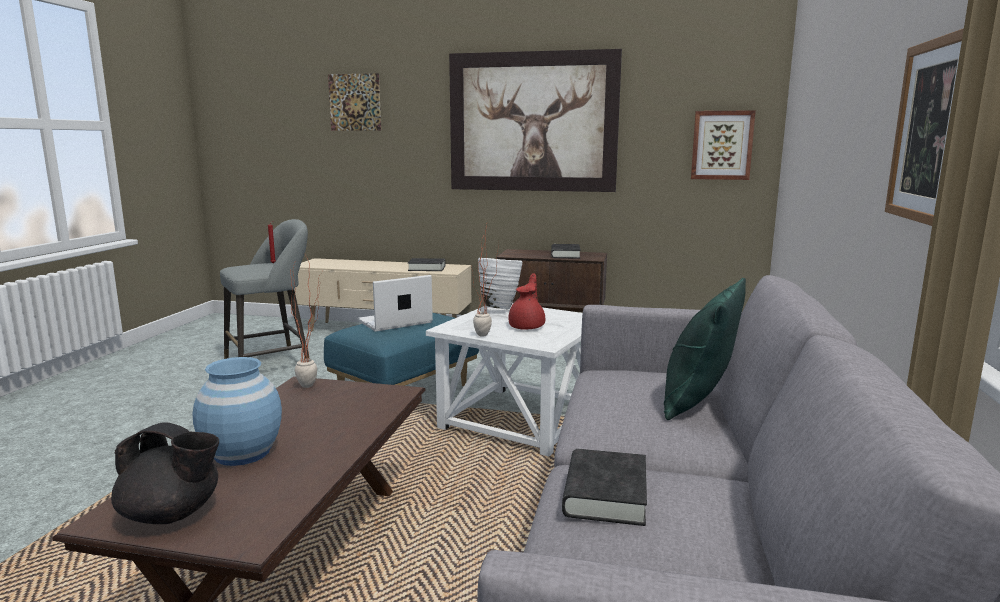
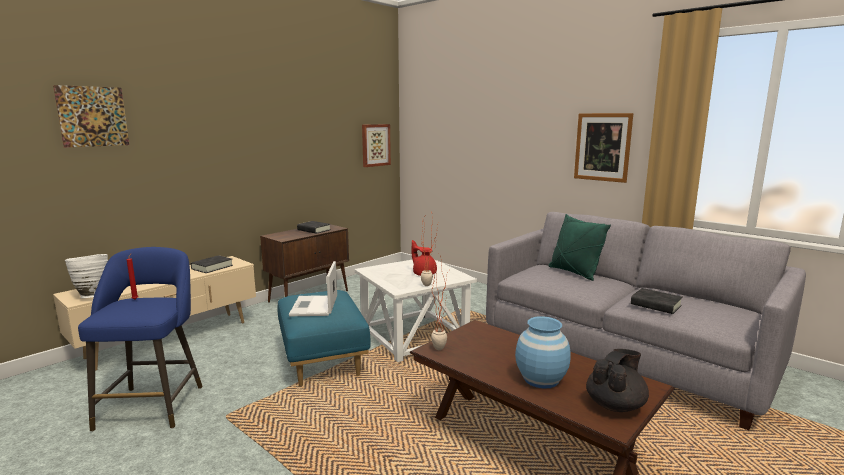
camera: 60 degrees left, 0 degrees up
grey stool [220,219,309,359] -> blue stool [78,247,203,432]
picture [449,49,622,192] -> none
white vase [478,258,522,310] -> white vase moved to [65,254,108,298]

